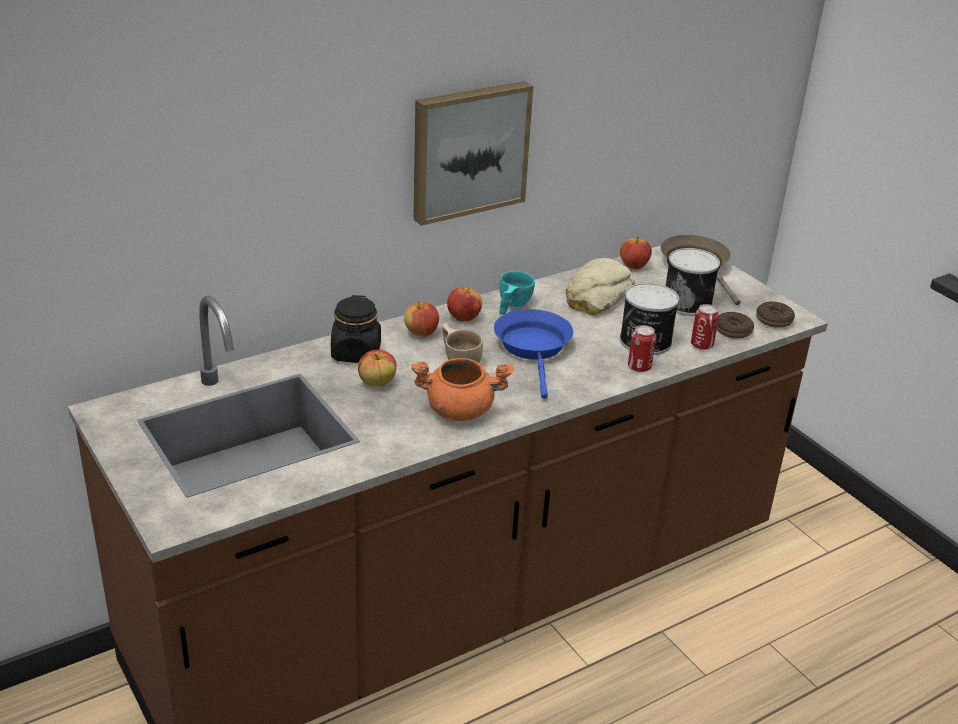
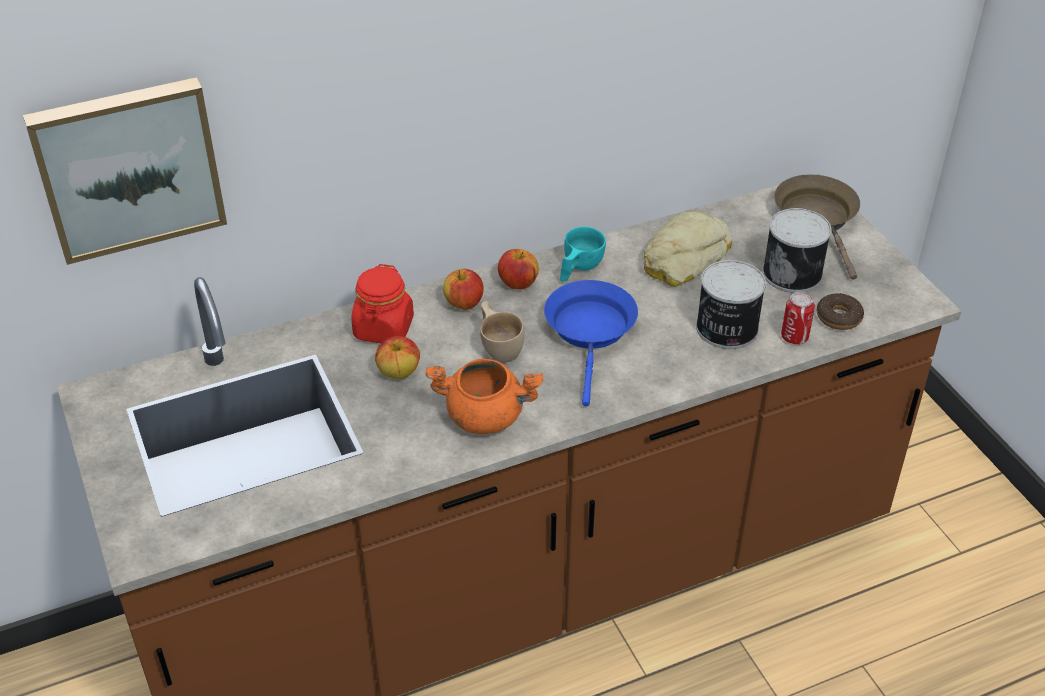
camera: 10 degrees right, 10 degrees up
black jar [331,295,381,363] -> red jar [351,264,414,343]
picture [413,81,533,226] -> picture moved to [23,77,227,265]
apple [620,237,652,270] -> none
can [628,325,656,372] -> none
donut [756,302,795,328] -> none

